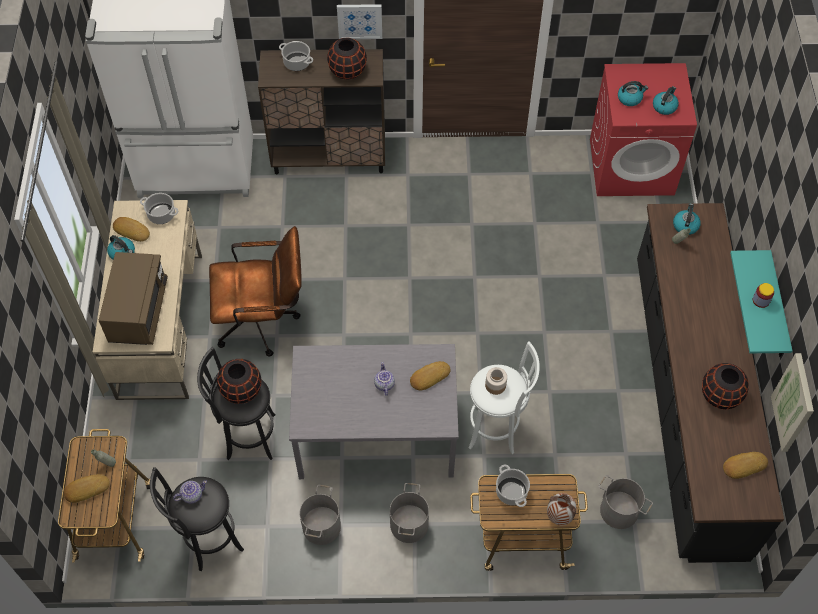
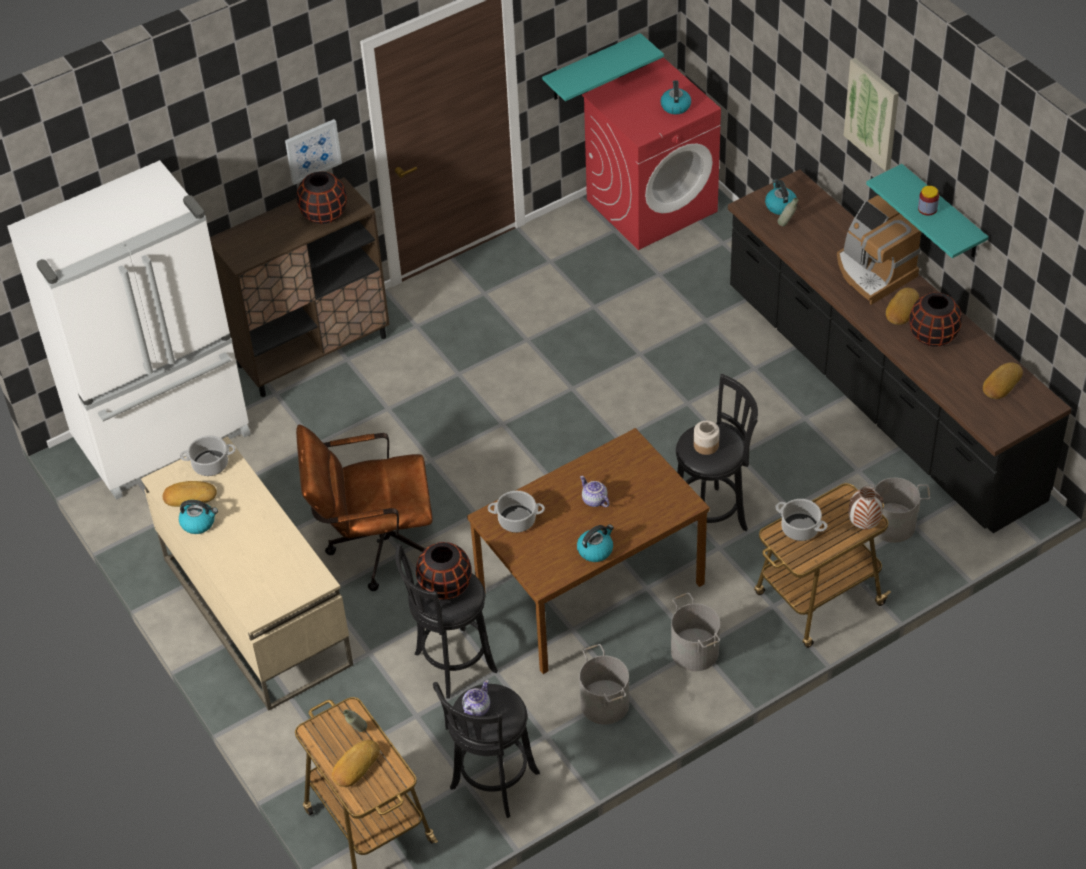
camera: 30 degrees left, 10 degrees down
brown microwave [99,252,168,345] -> none
brown office chair [209,226,302,357] -> brown office chair turned 150 degrees counterclockwise [296,424,433,591]
cooking pot [279,41,313,71] -> cooking pot moved to [488,491,545,533]
grey dining table [289,344,459,479] -> brown dining table [467,428,710,674]
bread [410,361,451,390] -> bread moved to [886,288,919,325]
white stool [468,342,540,454] -> black stool [676,374,758,531]
kettle [618,81,648,106] -> kettle moved to [577,525,614,562]
picture [771,353,814,452] -> picture moved to [843,58,899,171]
none -> turquoise shelf [542,33,664,101]
none -> coffee machine [837,195,921,305]

